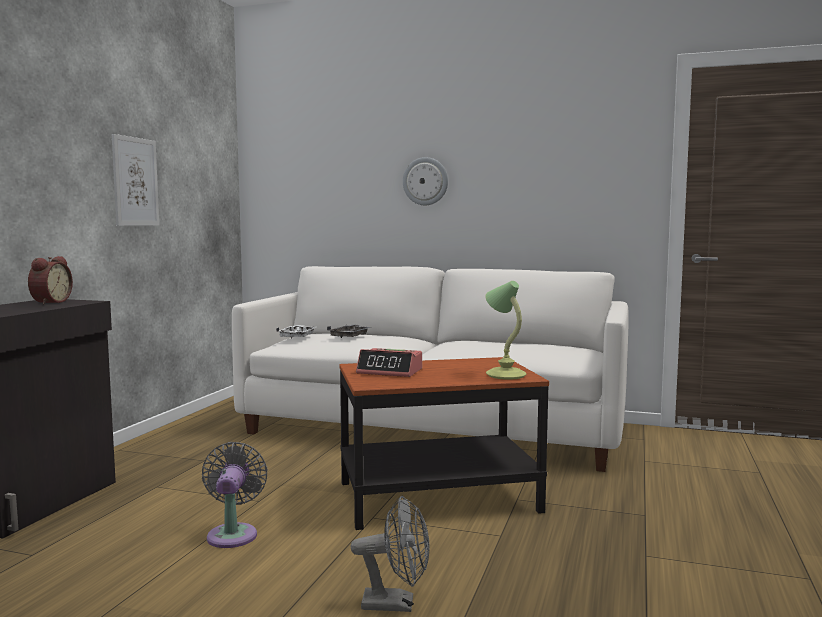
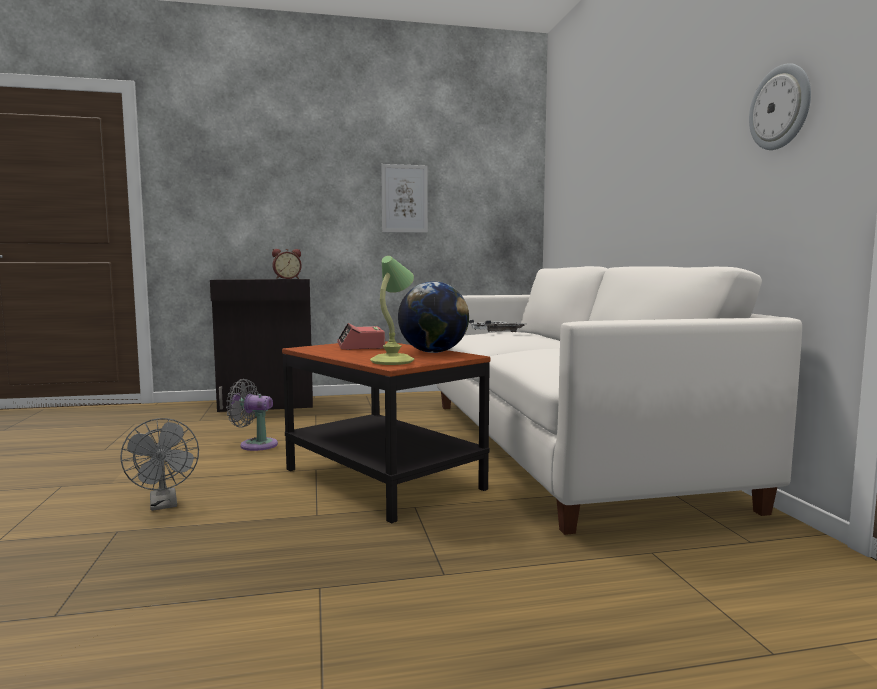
camera: 60 degrees right, 0 degrees up
grey fan [202,442,268,548] -> grey fan turned 135 degrees counterclockwise [226,379,278,451]
wall clock [403,157,448,205] -> wall clock moved to [749,63,811,150]
none -> globe [398,281,469,353]

